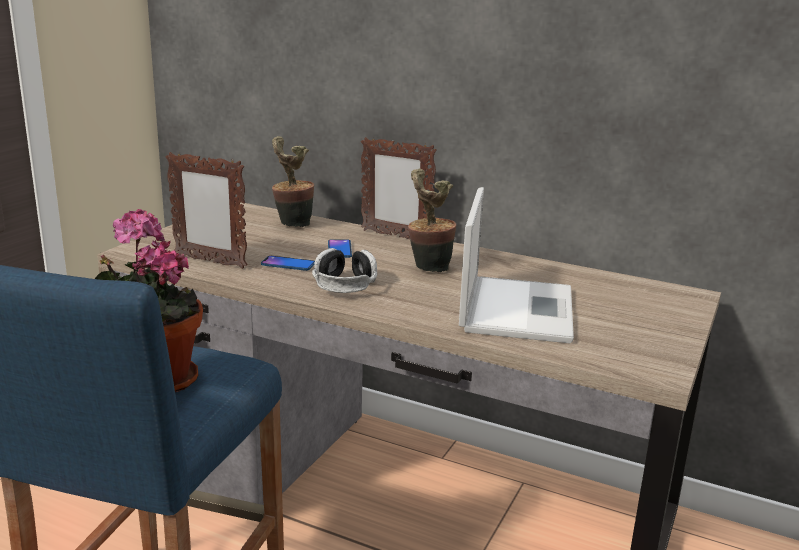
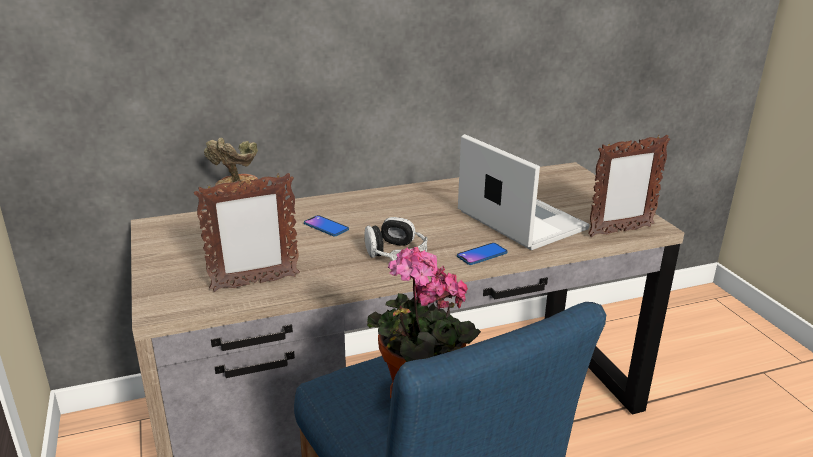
camera: 45 degrees left, 5 degrees up
phone [261,256,315,271] -> phone moved to [457,243,507,265]
picture frame [361,137,437,239] -> picture frame moved to [588,135,670,237]
potted plant [408,169,456,273] -> none

